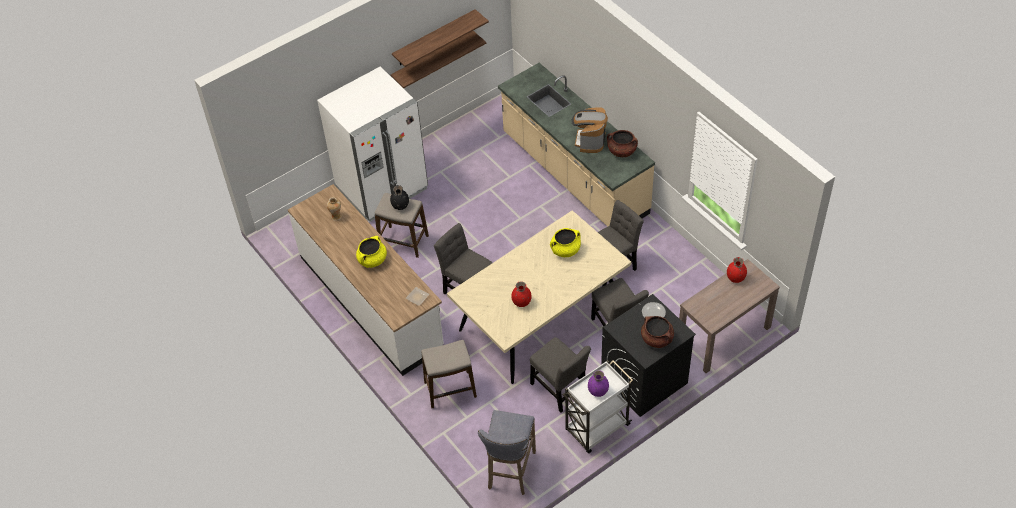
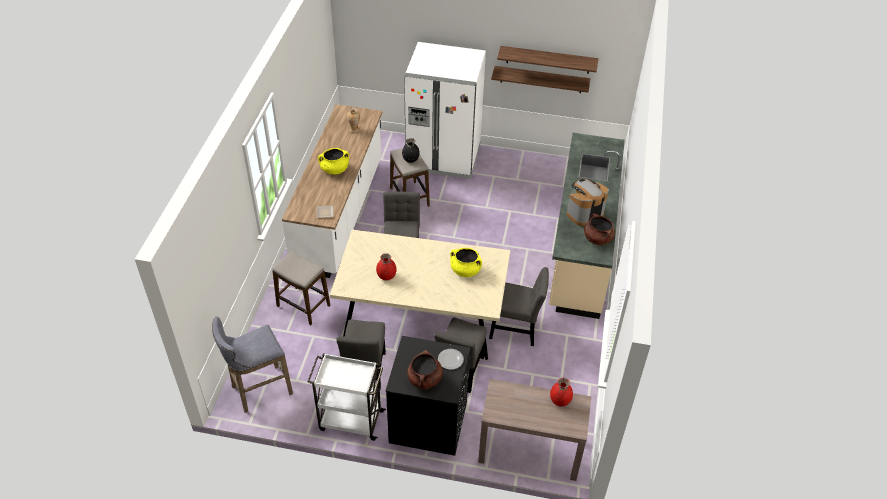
camera: 45 degrees right, 5 degrees down
purple vase [588,370,609,397] -> none

